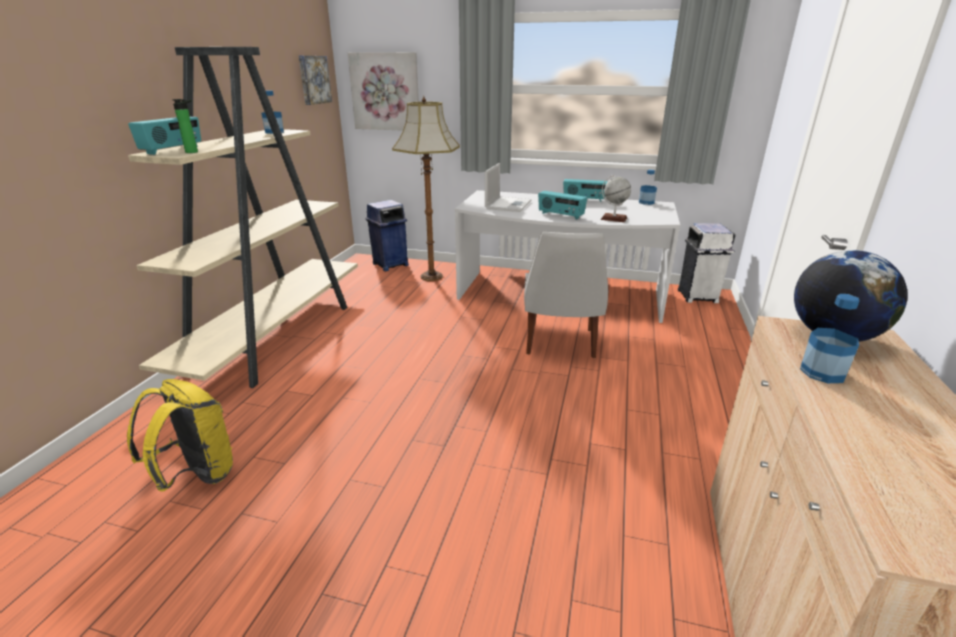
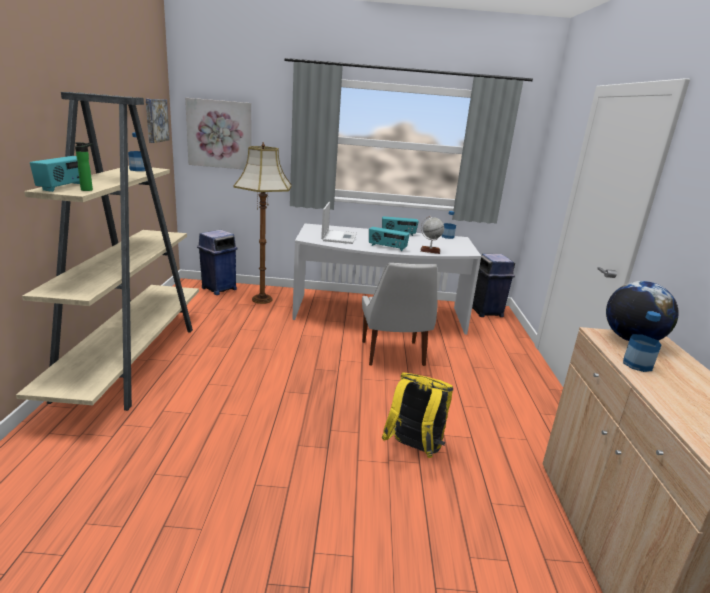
camera: 15 degrees left, 5 degrees down
yellow backpack [127,379,233,491] -> yellow backpack moved to [382,372,453,458]
white trash can [678,223,736,303] -> blue trash can [472,254,515,317]

